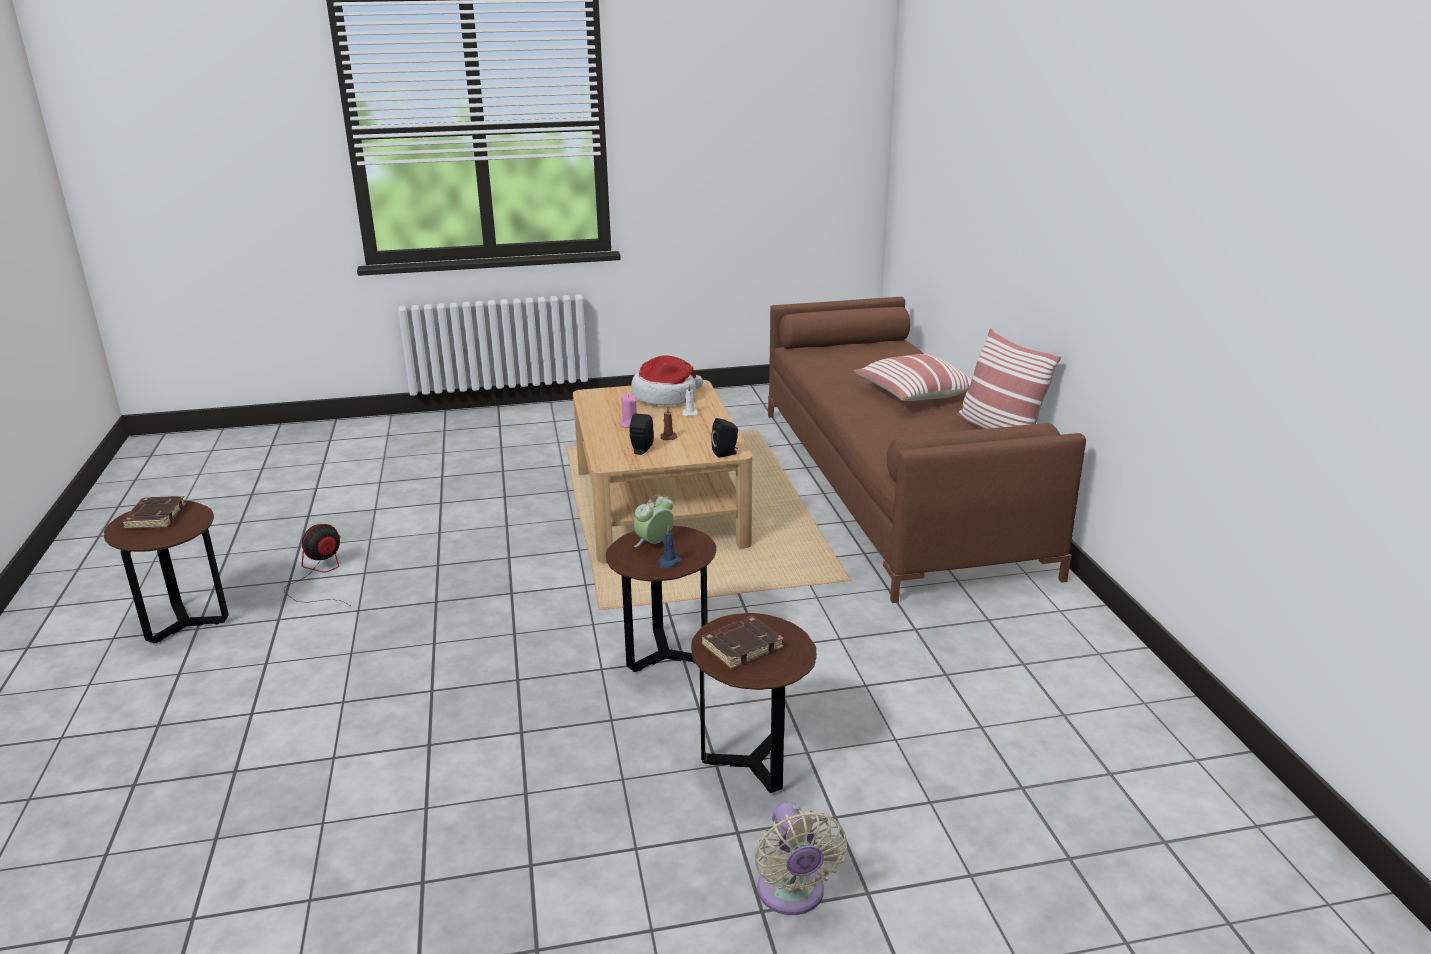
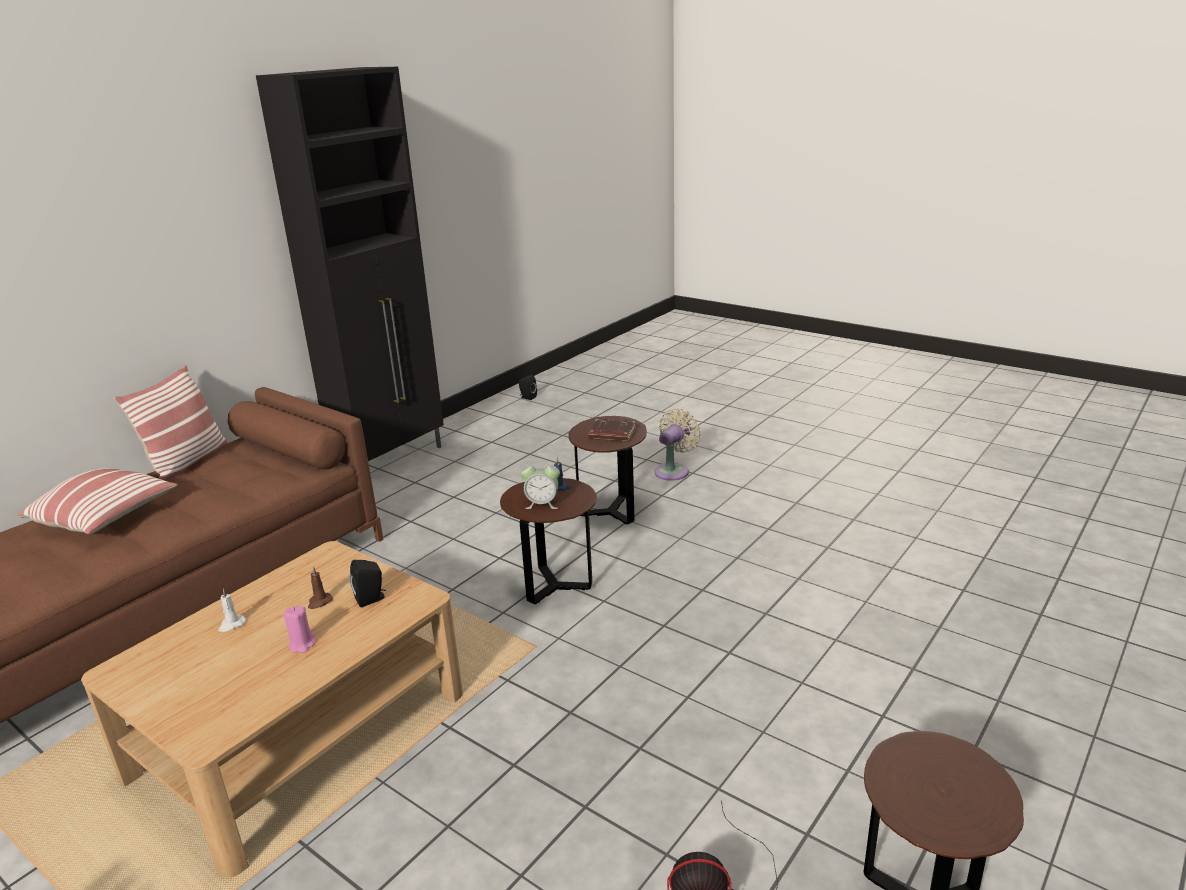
camera: 130 degrees left, 0 degrees up
brown book [121,496,186,529] -> none
hat [631,355,703,406] -> none
black speaker [711,418,738,458] -> black speaker moved to [519,375,537,400]
none -> black cabinet [256,67,444,461]

